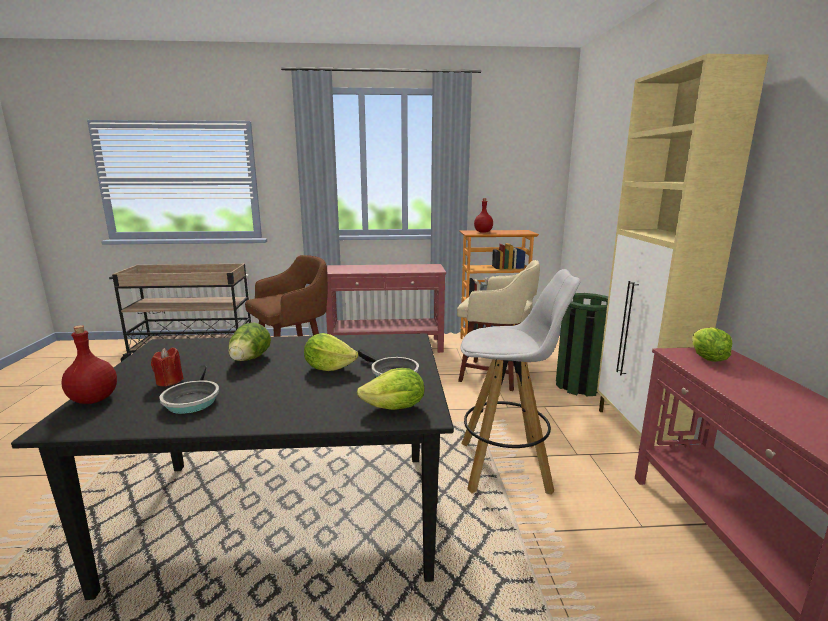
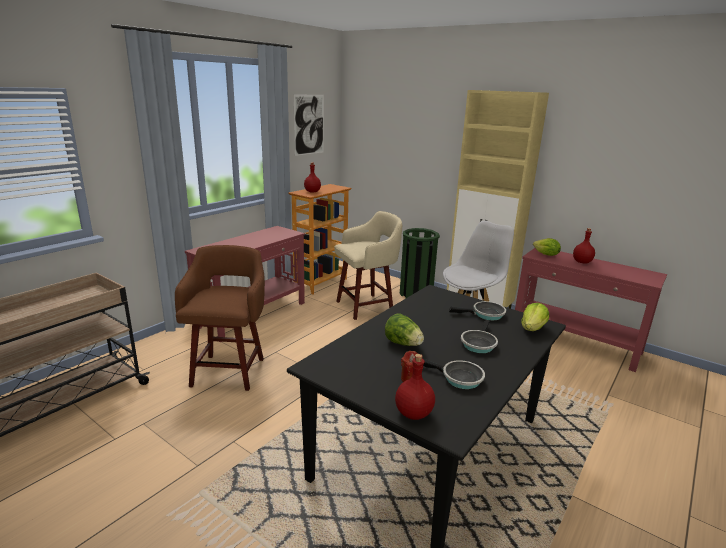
camera: 50 degrees left, 5 degrees up
lettuce [304,333,358,371] -> none
none -> picture [293,94,324,156]
none -> frying pan [461,320,498,353]
none -> red bottle [573,228,595,263]

